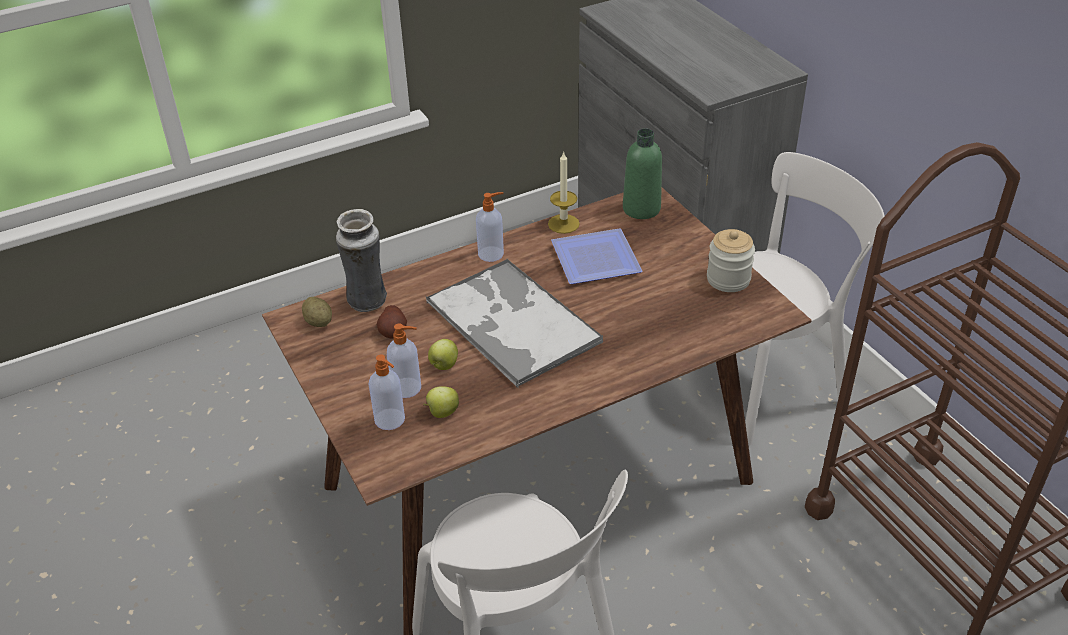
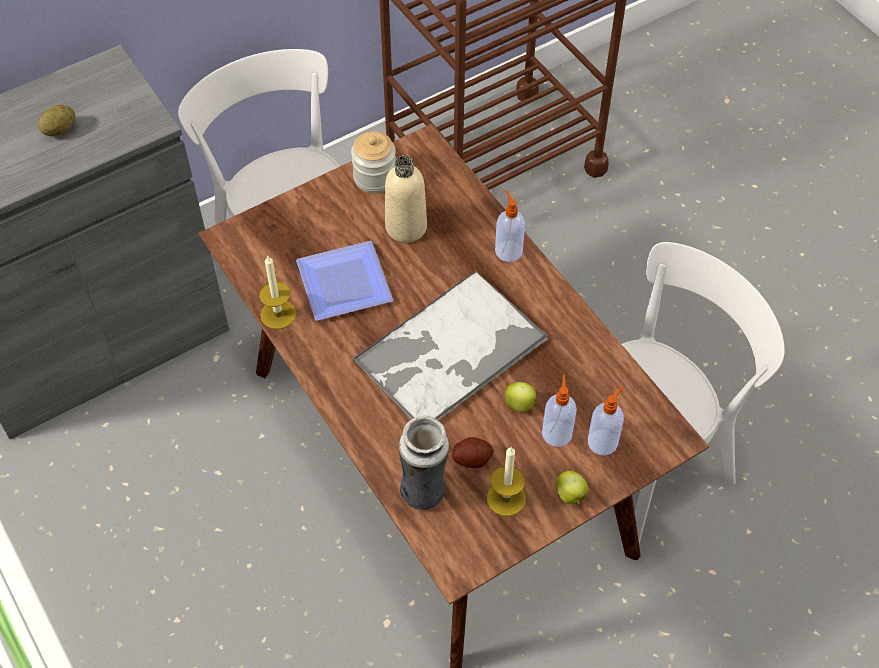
camera: 95 degrees left, 15 degrees up
potato [302,297,332,327] -> potato moved to [38,105,75,136]
apple [423,386,459,418] -> apple moved to [556,470,589,504]
soap dispenser [476,192,504,262] -> soap dispenser moved to [495,190,525,262]
green bottle [623,129,662,219] -> none
none -> beige bottle [385,156,427,243]
none -> candle [487,446,526,516]

